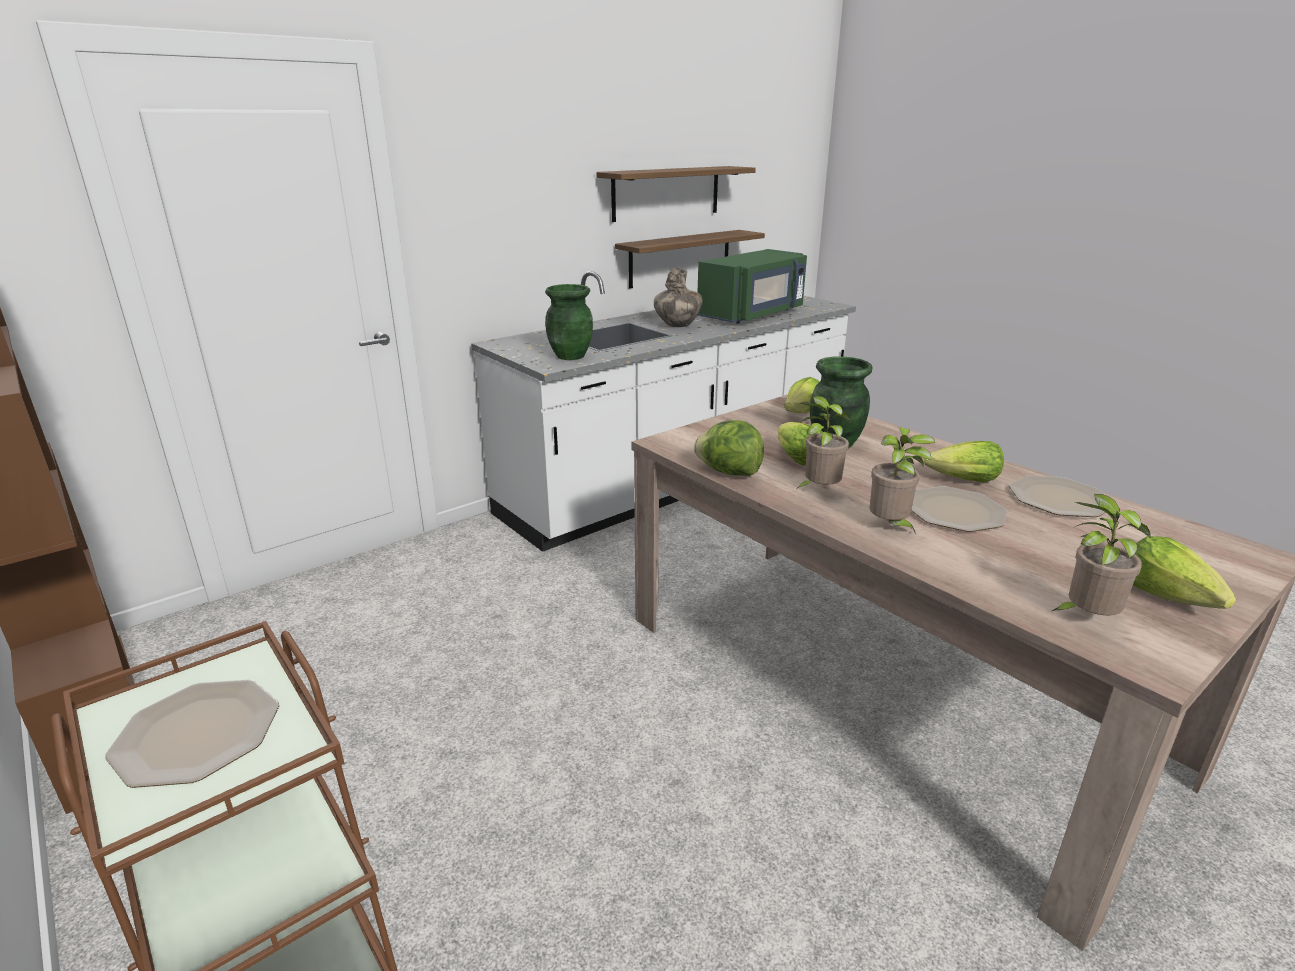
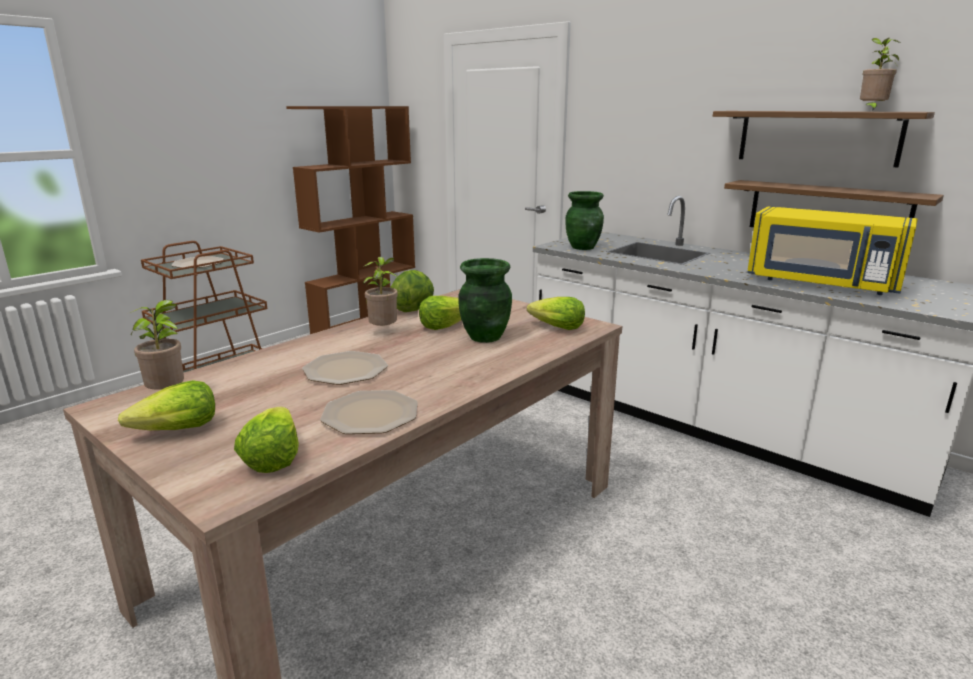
camera: 80 degrees right, 5 degrees down
vase [654,267,703,327] -> none
green microwave [698,249,807,324] -> yellow microwave [747,206,918,295]
potted plant [870,427,935,534] -> potted plant moved to [860,38,901,111]
lettuce [924,441,1004,482] -> lettuce moved to [234,407,299,473]

